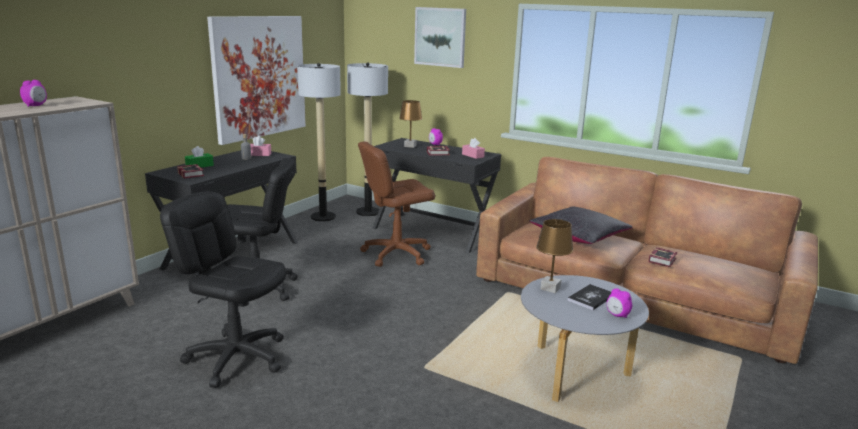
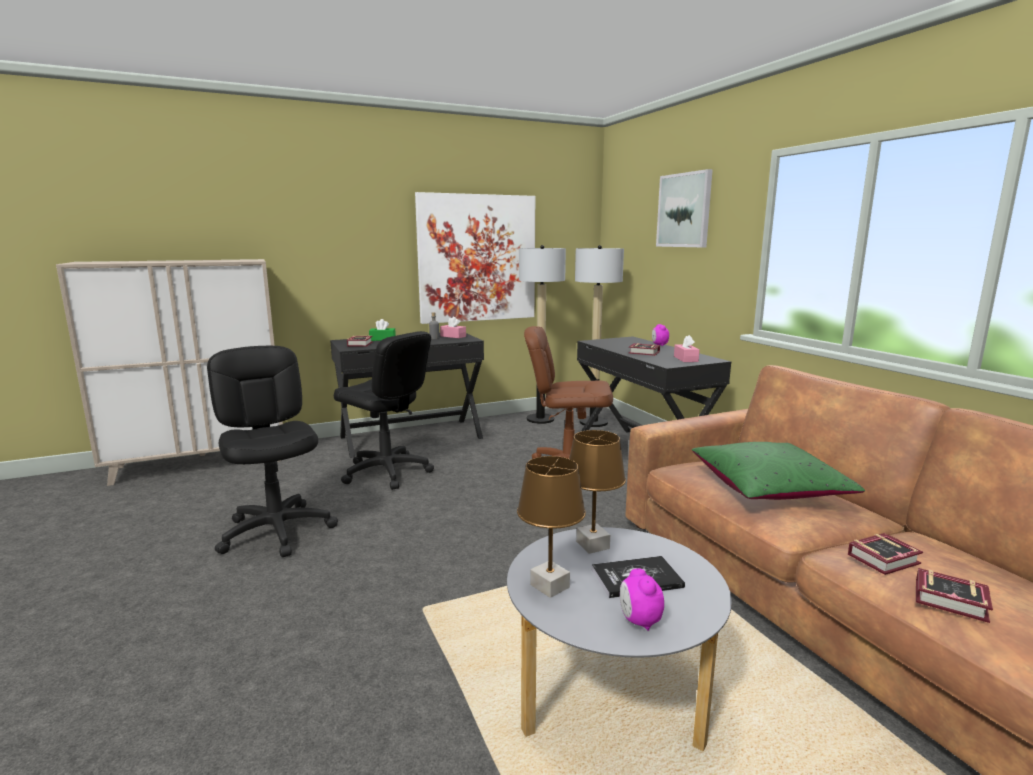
camera: 35 degrees right, 5 degrees down
alarm clock [20,80,47,107] -> none
brown table lamp [399,100,422,148] -> brown table lamp moved to [517,456,586,598]
black pillow [529,206,633,244] -> green pillow [692,442,865,500]
none -> book [916,568,993,623]

